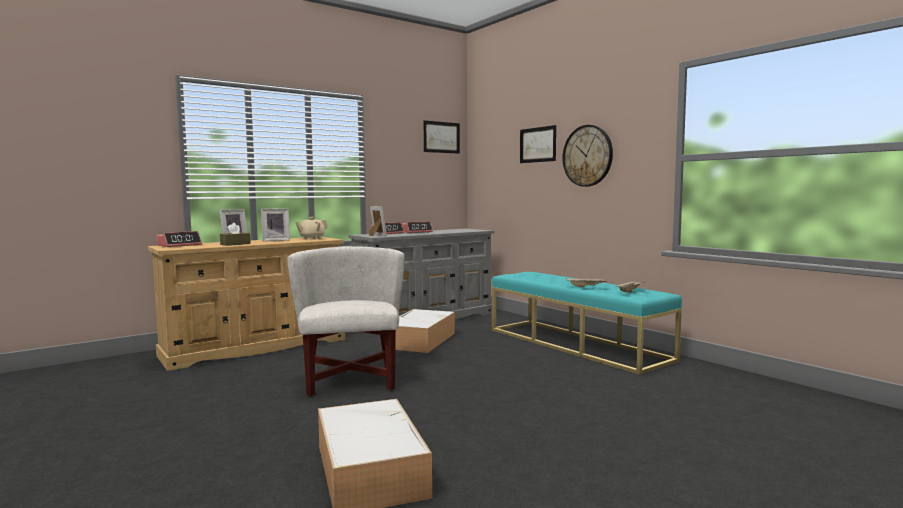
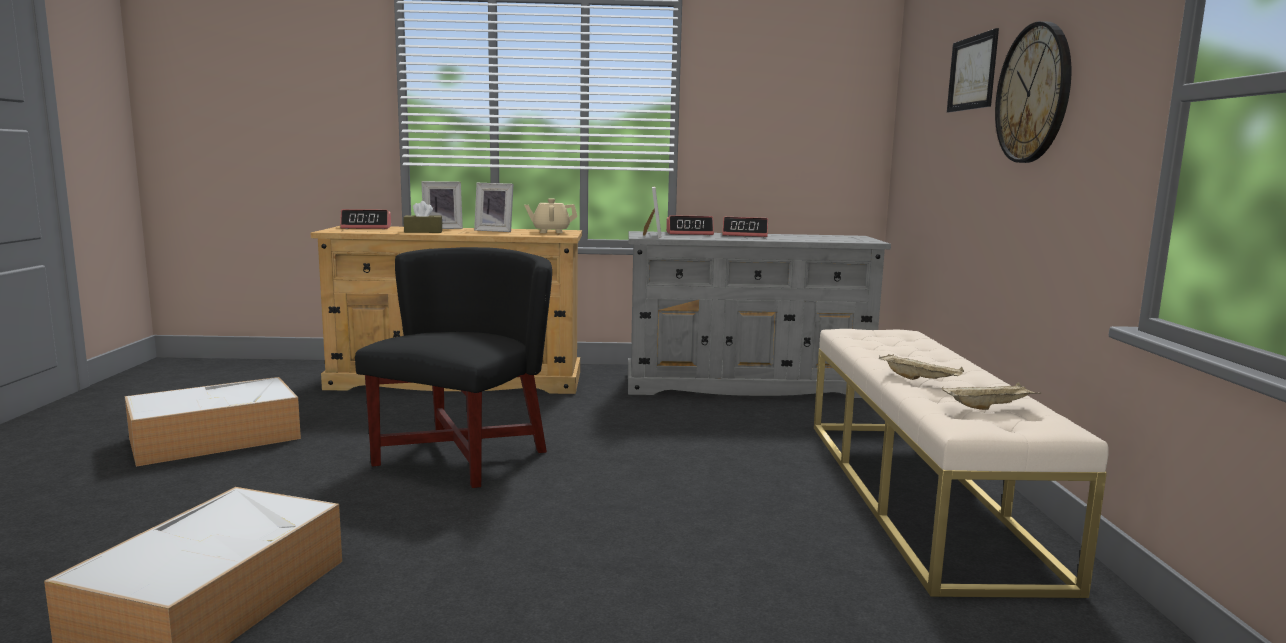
camera: 35 degrees right, 5 degrees up
white armchair [287,246,405,396] -> black armchair [355,247,552,488]
storage box [395,309,455,353] -> storage box moved to [125,377,301,467]
picture [424,120,460,154] -> none
turquoise bench [492,272,682,375] -> beige bench [814,329,1109,598]

